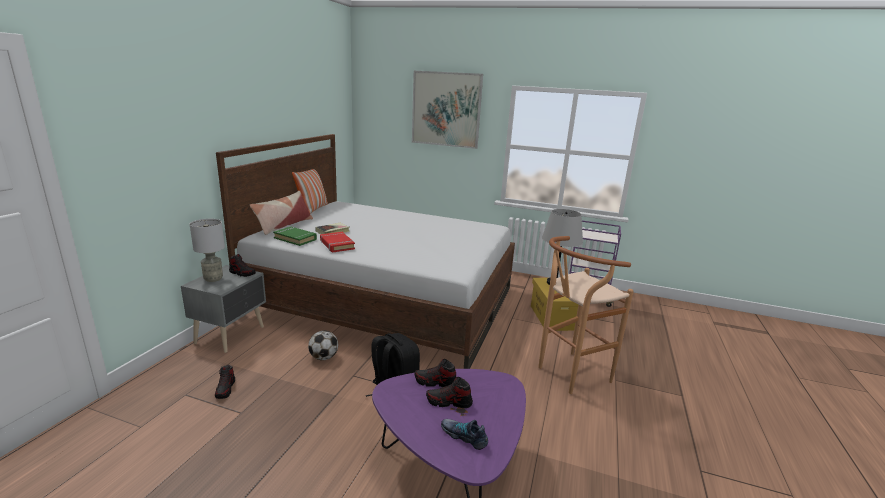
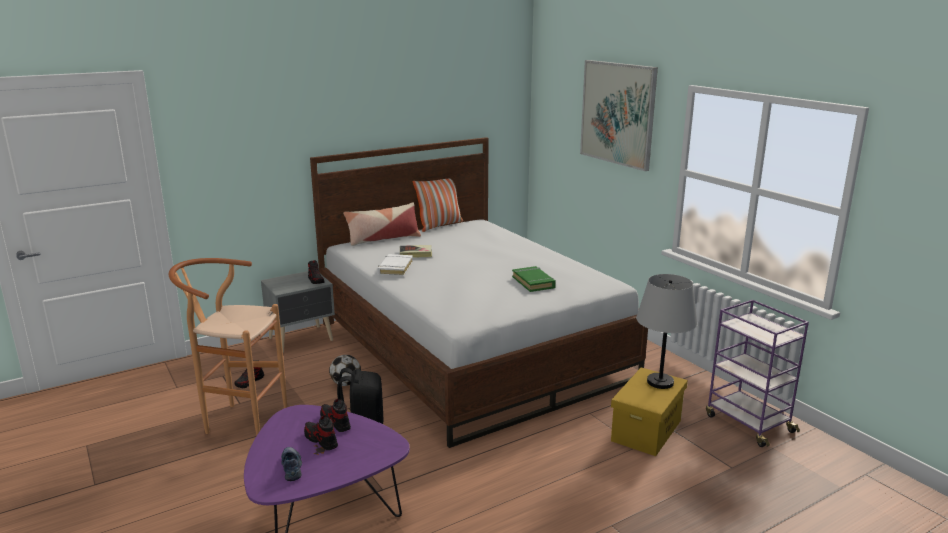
camera: 40 degrees right, 0 degrees up
grey table lamp [190,219,225,282] -> none
green book [273,227,317,246] -> green book moved to [512,266,556,292]
red book [320,232,355,253] -> white book [377,254,413,277]
brown stool [538,236,634,394] -> brown stool moved to [169,258,287,436]

